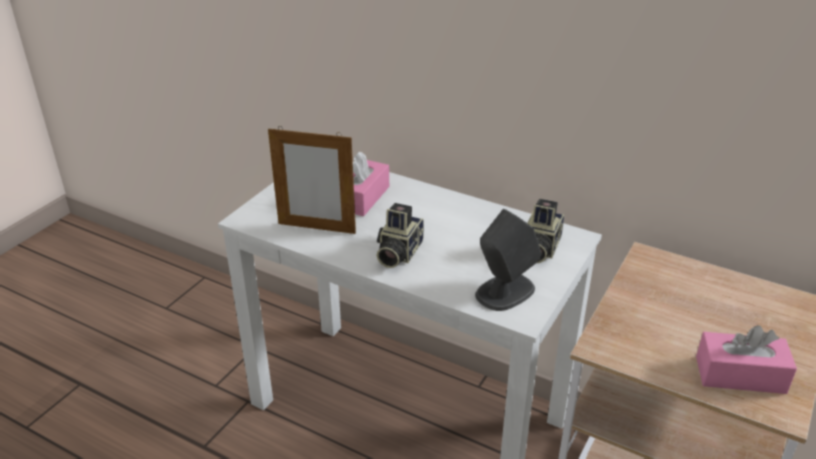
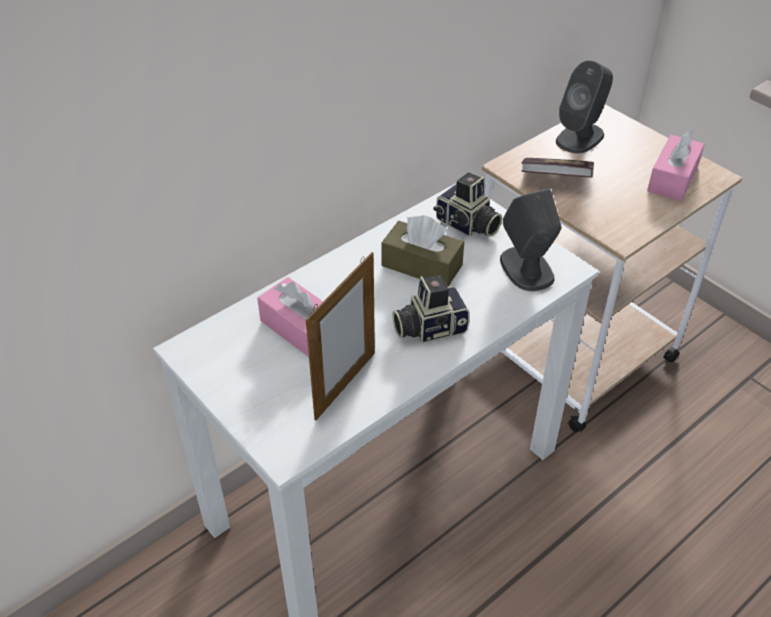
camera: 70 degrees left, 10 degrees up
camera [377,203,424,268] -> camera turned 120 degrees clockwise [392,275,470,343]
none -> brown tissue box [382,215,464,287]
none -> book [521,158,594,177]
none -> grey speaker [556,60,613,154]

